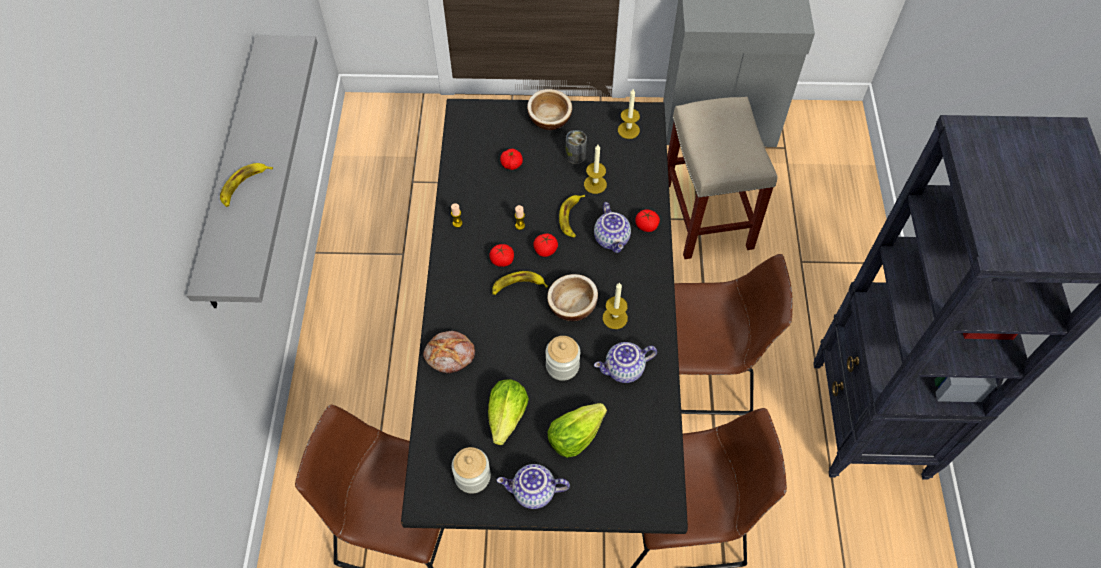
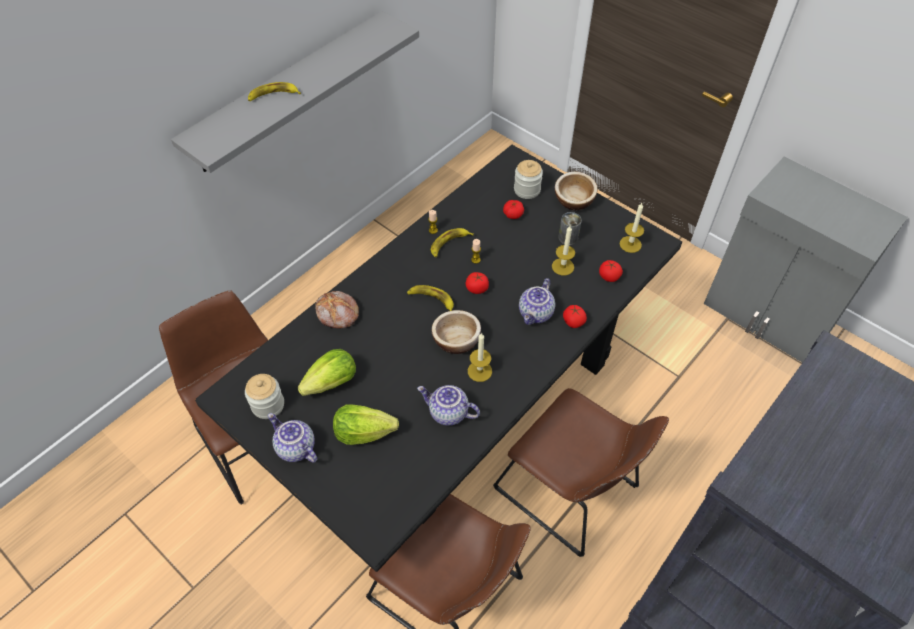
camera: 40 degrees right, 5 degrees down
tomato [490,244,514,267] -> tomato moved to [599,260,623,282]
jar [546,336,580,381] -> jar moved to [514,160,543,199]
banana [559,195,585,238] -> banana moved to [431,228,474,257]
beige stool [667,97,777,259] -> none

